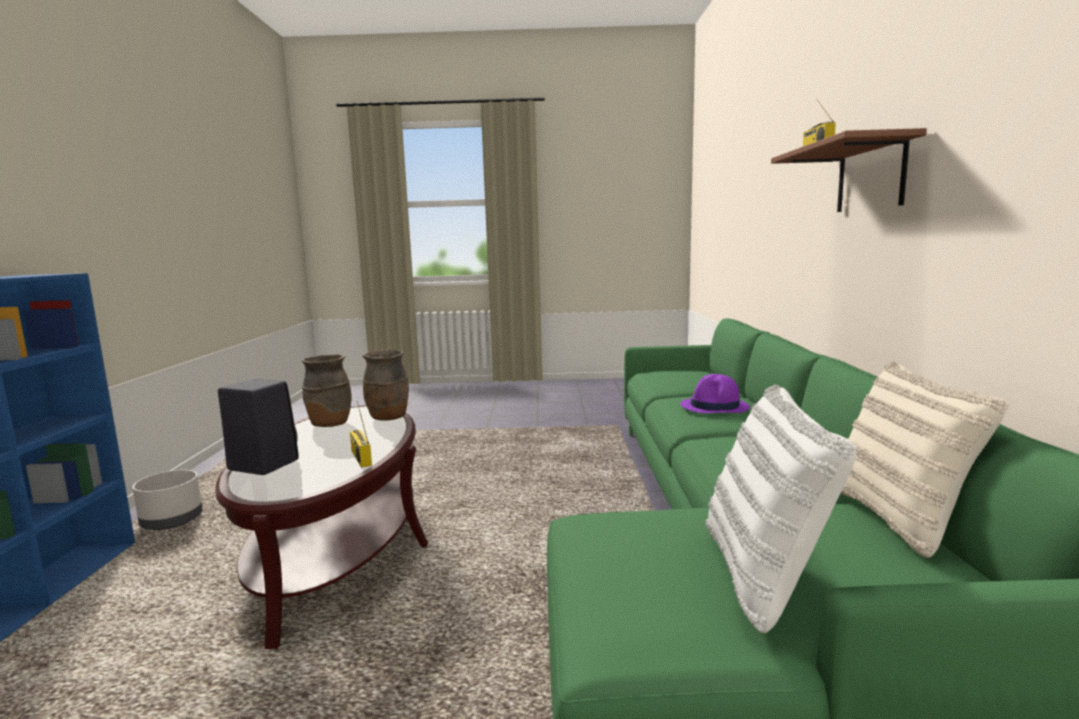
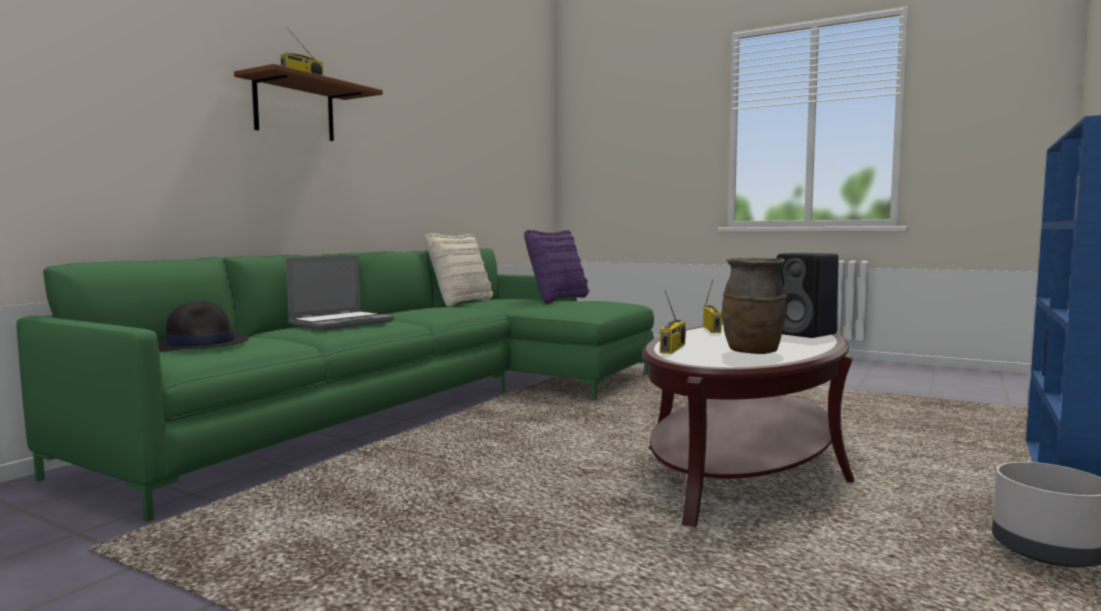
camera: 150 degrees left, 5 degrees down
brown vase [362,350,409,421] -> radio [660,290,686,354]
purple hat [681,374,750,413] -> laptop [286,255,395,330]
white pillow [705,384,857,633] -> purple pillow [524,229,589,304]
none -> black hat [158,301,249,352]

